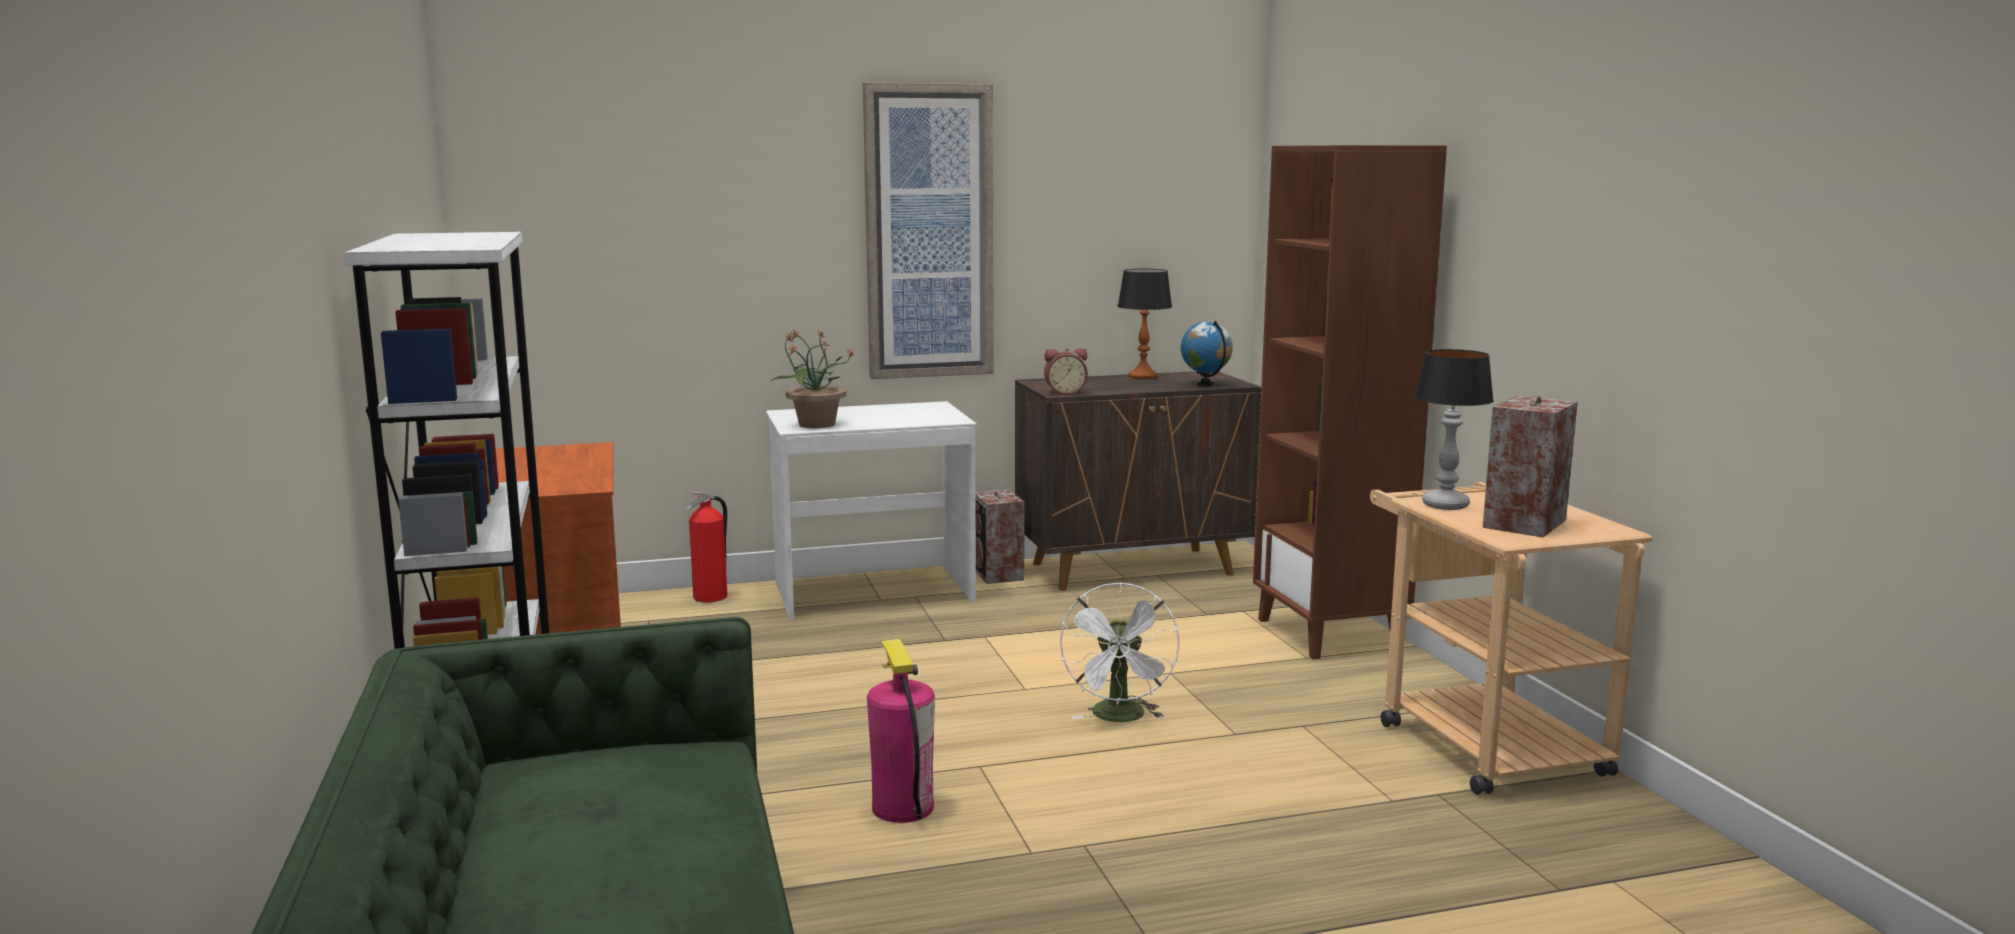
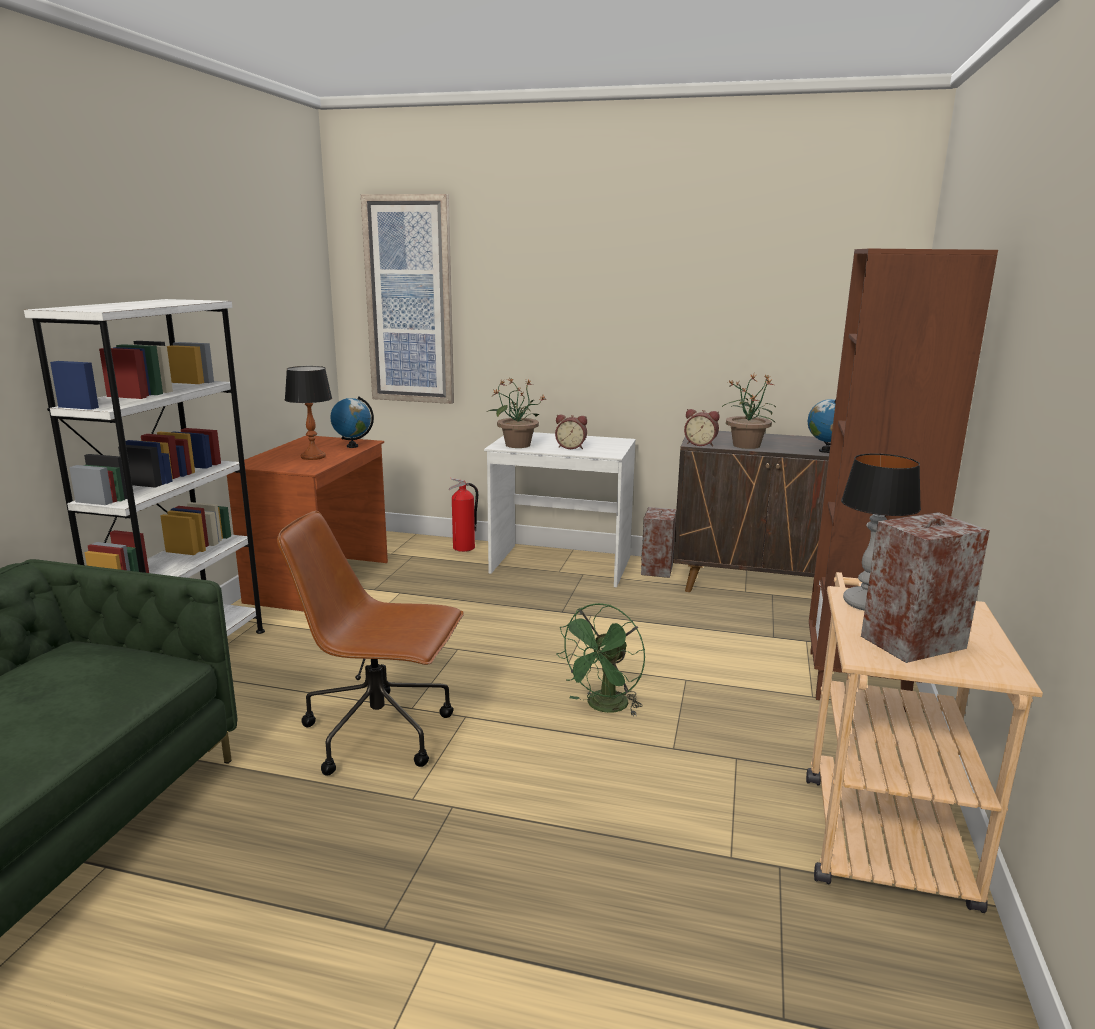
camera: 30 degrees right, 5 degrees up
picture [863,83,994,379] -> picture moved to [361,194,454,404]
fire extinguisher [867,639,935,823] -> brown office chair [277,511,464,776]
white fan [1060,582,1179,722] -> green fan [556,603,645,716]
table lamp [1117,269,1172,379] -> table lamp moved to [285,366,332,460]
none -> globe [330,396,374,448]
none -> alarm clock [555,415,587,449]
none -> potted plant [721,374,776,449]

